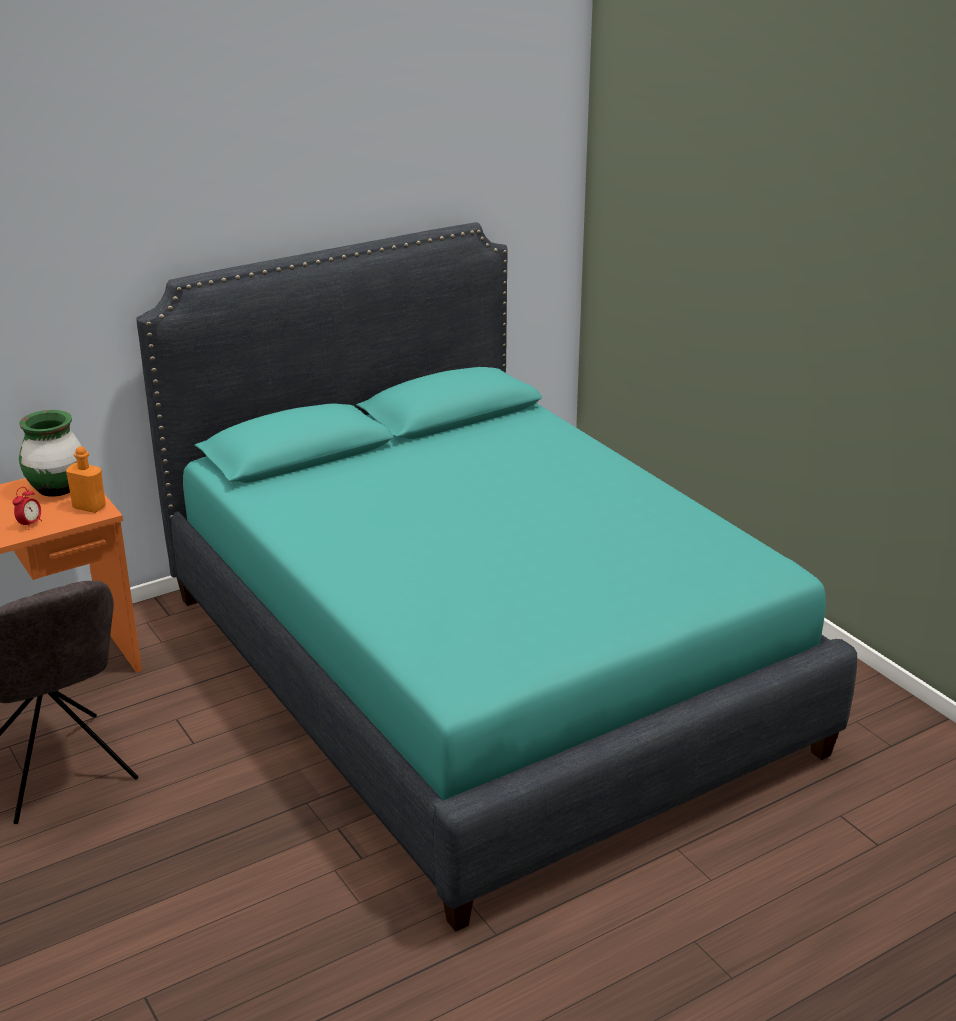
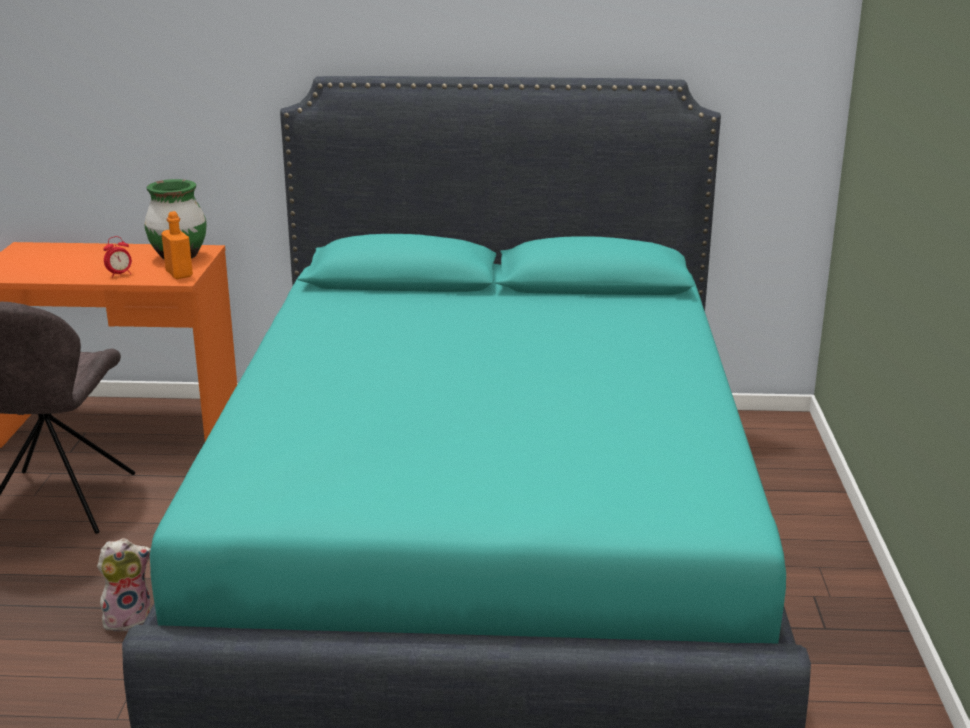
camera: 35 degrees right, 5 degrees down
none -> plush toy [97,538,151,631]

